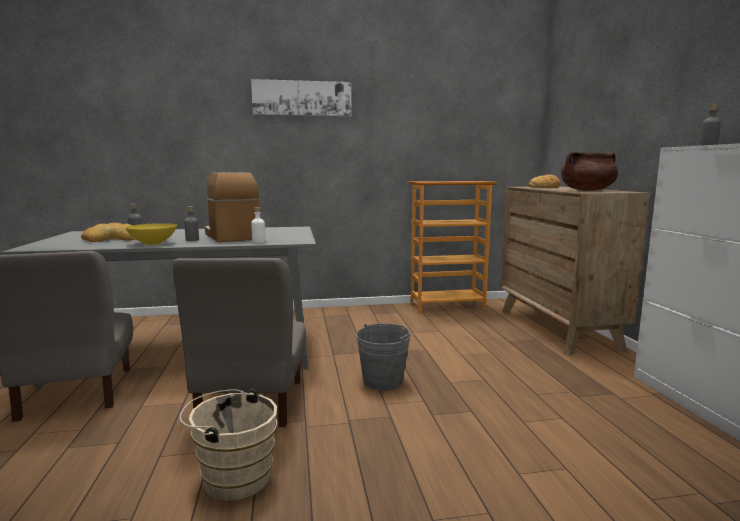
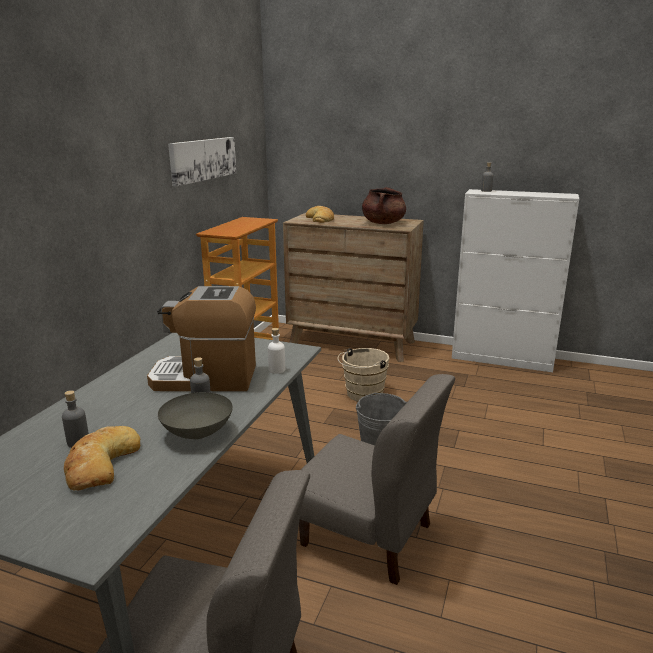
camera: 60 degrees left, 10 degrees up
yellow bowl [125,223,177,245] -> grey bowl [158,392,233,439]
beige bucket [179,389,277,501] -> beige bucket moved to [338,348,389,402]
picture [251,79,351,116] -> picture moved to [168,137,236,186]

